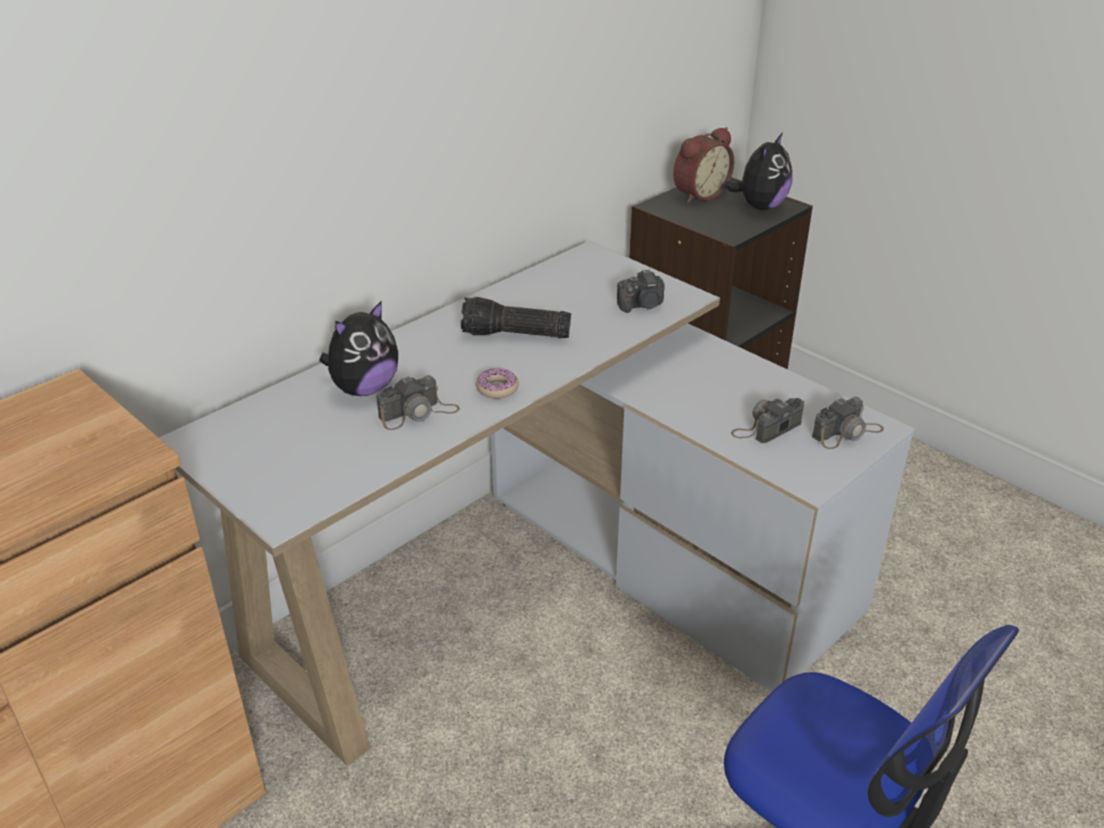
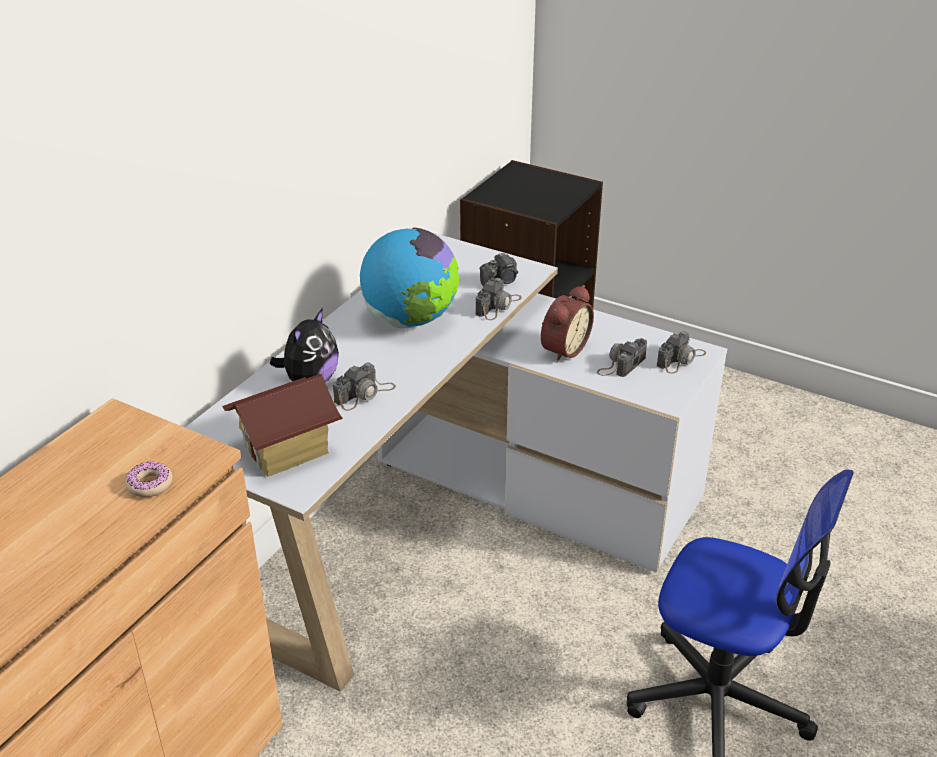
camera: 15 degrees left, 0 degrees up
flashlight [461,297,571,338] -> globe [360,227,459,328]
donut [476,368,519,399] -> donut moved to [125,462,173,497]
alarm clock [673,127,734,203] -> alarm clock moved to [541,285,594,363]
plush toy [724,132,792,210] -> none
none -> toy house [222,374,343,477]
none -> camera [475,278,522,320]

